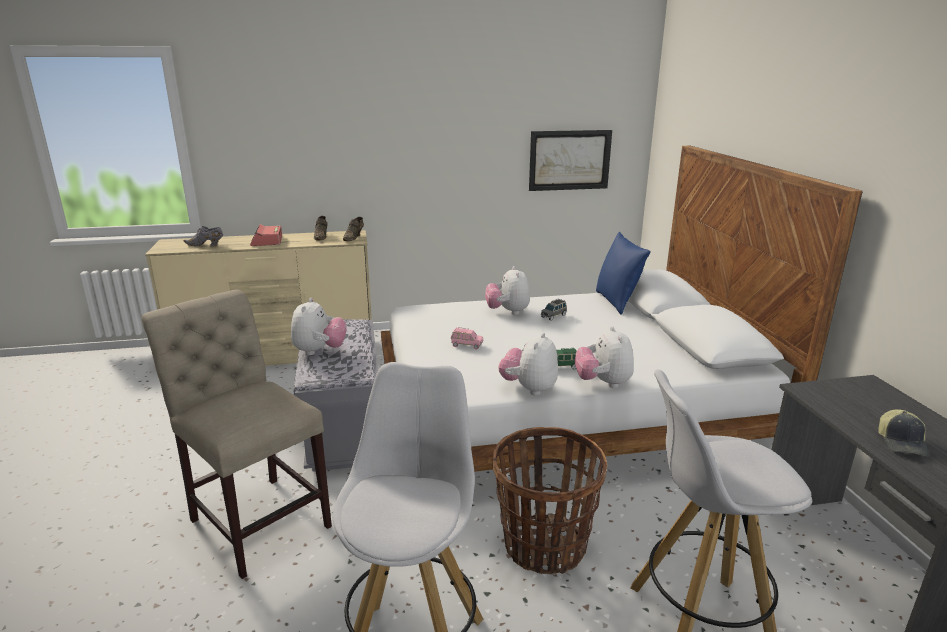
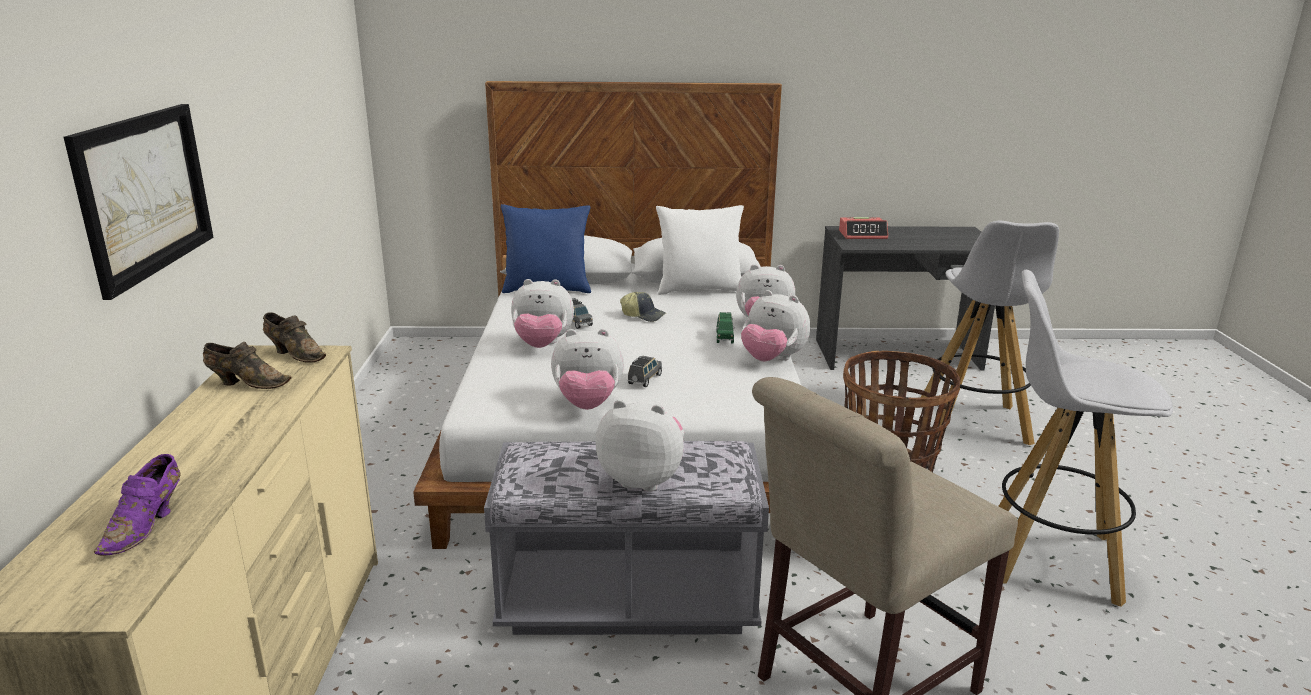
camera: 80 degrees left, 0 degrees up
grey shoe [183,226,223,246] -> purple shoe [93,454,181,556]
alarm clock [250,224,282,246] -> alarm clock moved to [839,217,888,239]
pink toy car [451,327,483,350] -> grey toy car [628,356,662,387]
picture [529,130,612,191] -> picture moved to [64,104,213,300]
cap [878,409,929,456] -> cap moved to [620,292,666,322]
none -> plush toy [551,329,624,410]
none -> white pillow [656,205,744,295]

